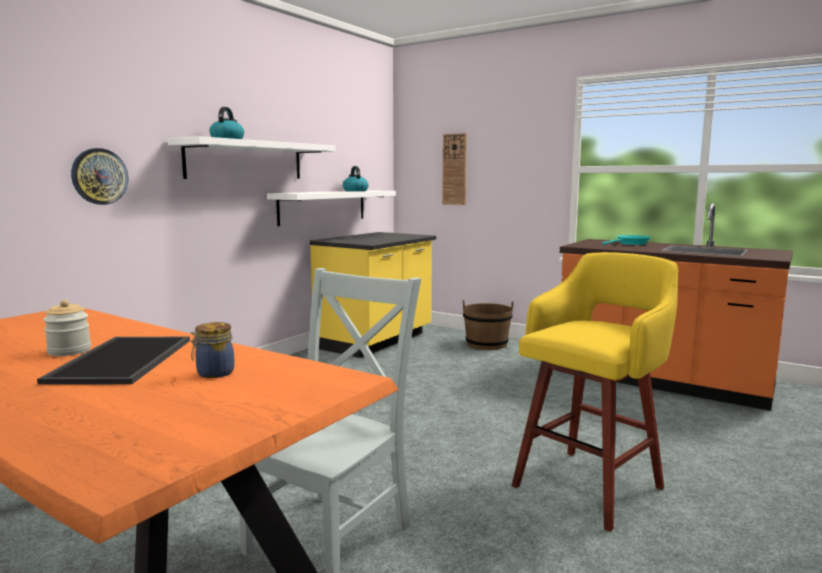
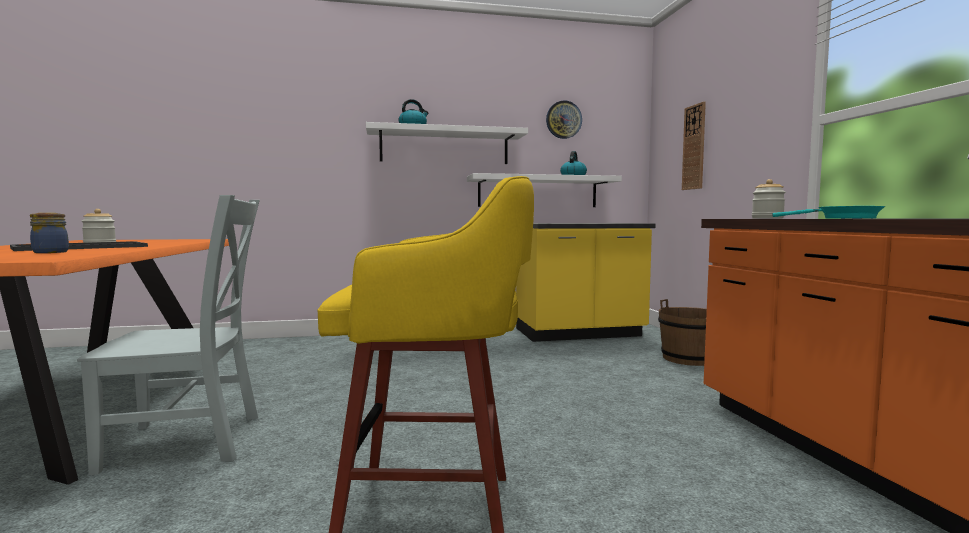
camera: 45 degrees right, 5 degrees down
wall clock [71,148,128,205] -> wall clock moved to [546,100,582,139]
none -> jar [752,179,786,219]

